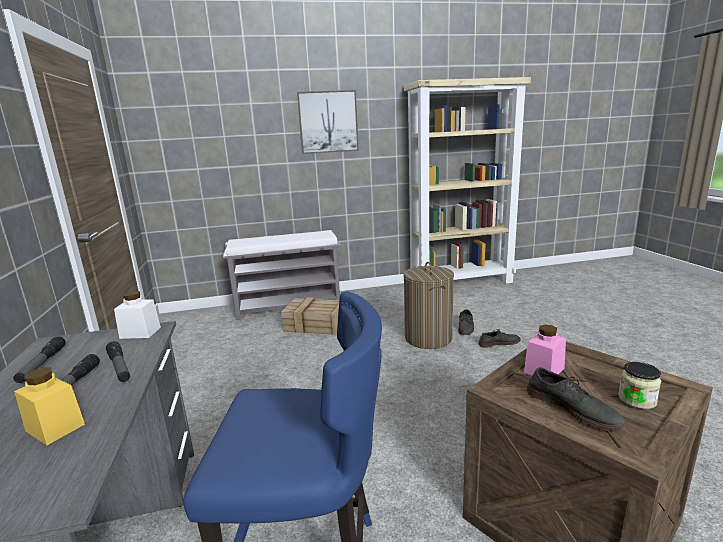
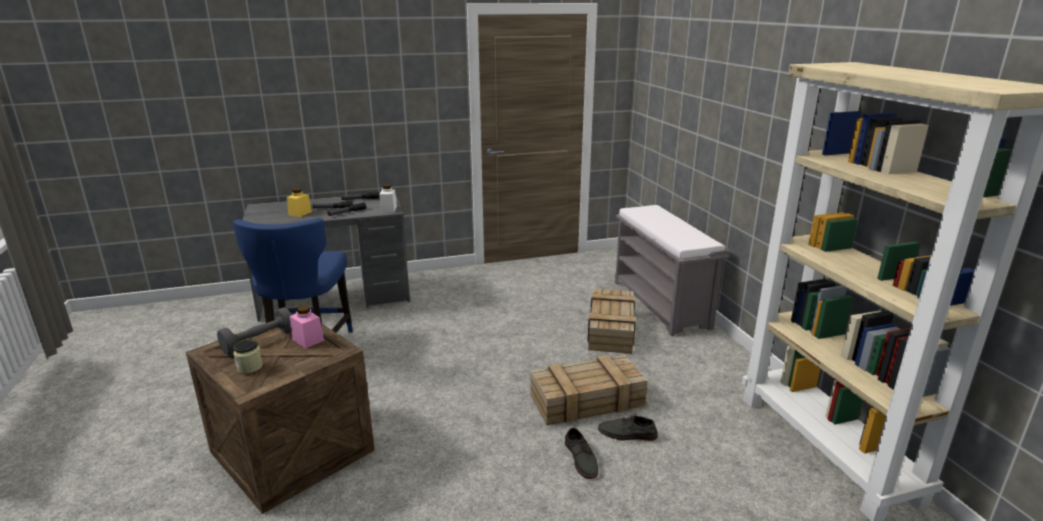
camera: 85 degrees right, 5 degrees up
picture [297,90,359,154] -> none
laundry basket [403,262,454,349] -> crate [531,355,648,425]
grey shoe [527,367,626,432] -> grey dumbbell [217,307,292,355]

